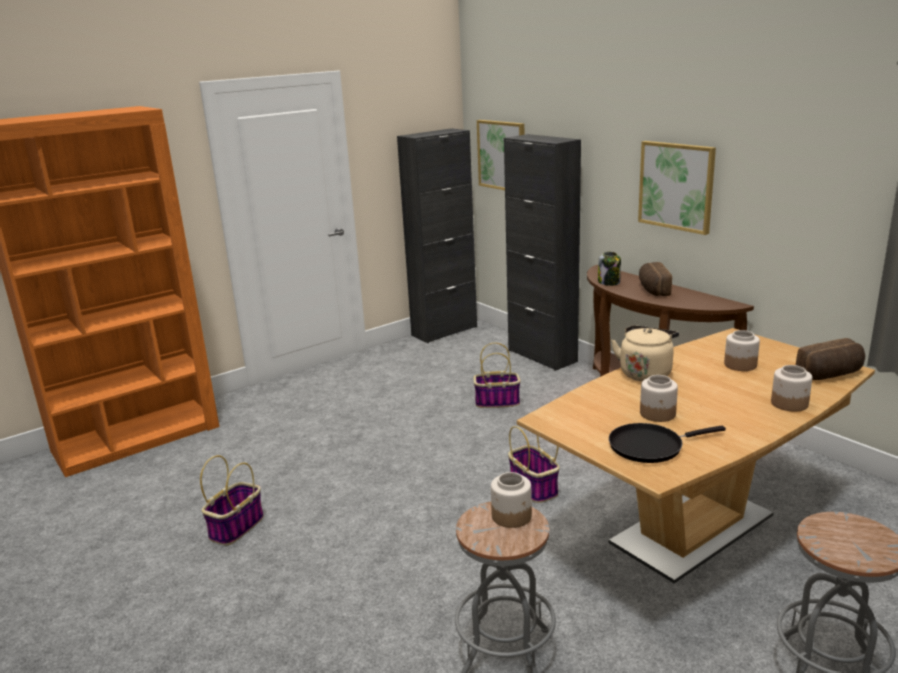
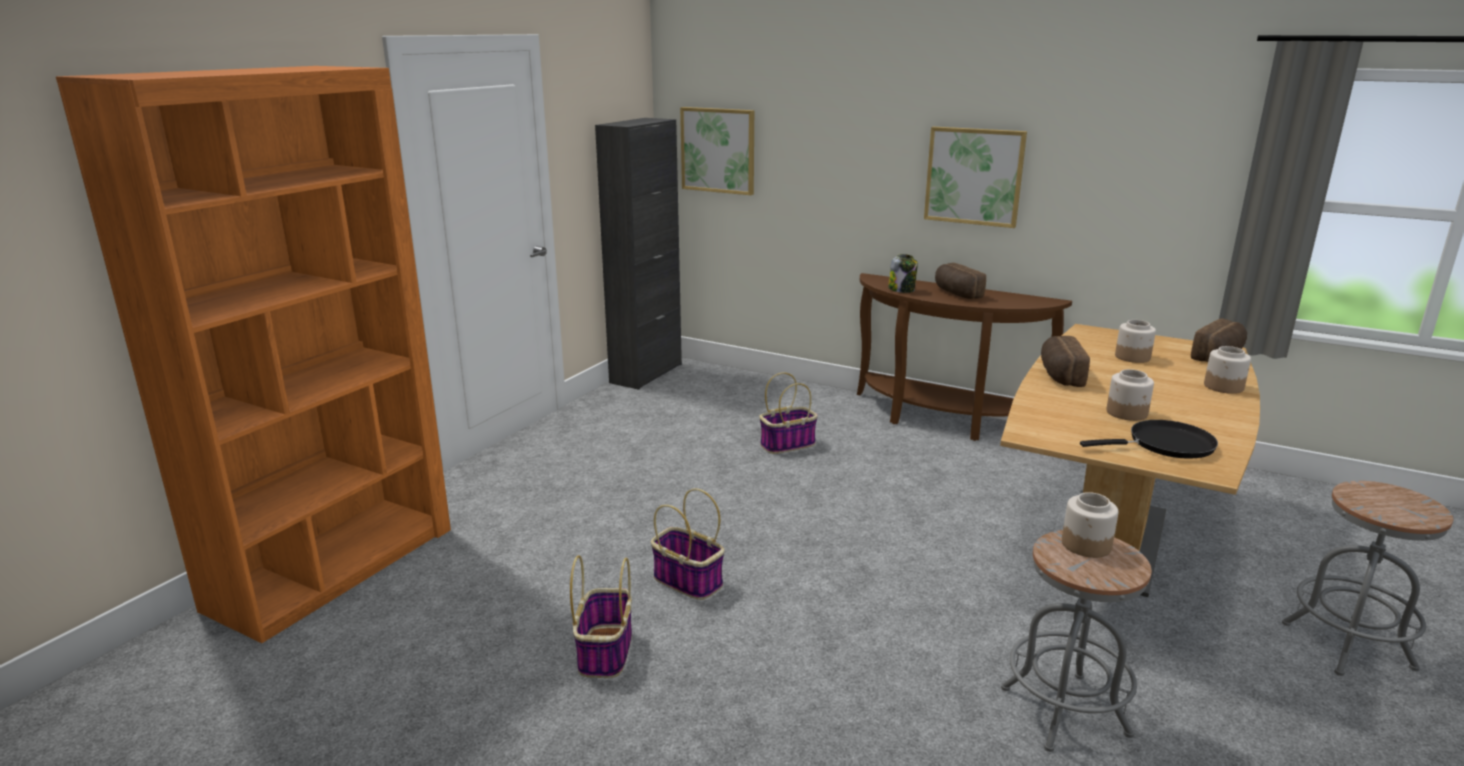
camera: 25 degrees left, 0 degrees up
black cabinet [504,134,581,371] -> none
basket [508,426,560,503] -> basket moved to [651,488,725,600]
black frying pan [609,423,726,463] -> black frying pan turned 150 degrees counterclockwise [1080,420,1218,459]
beige kettle [611,325,679,381] -> bread [1041,336,1090,387]

